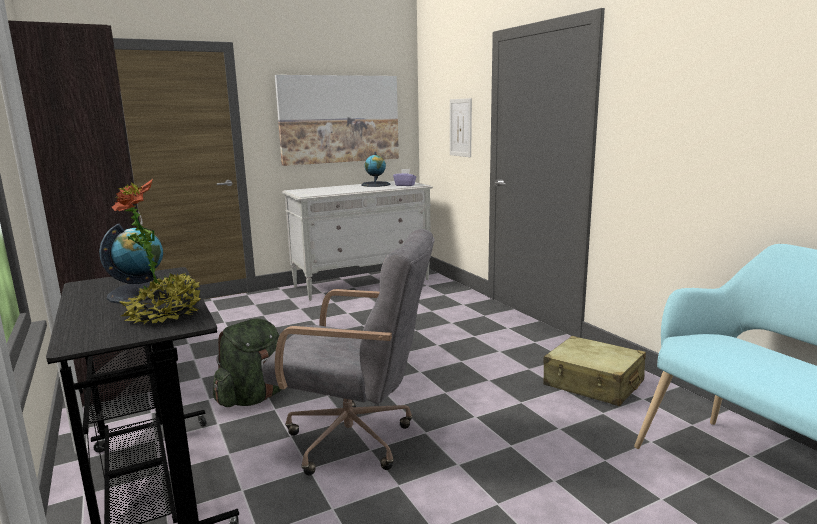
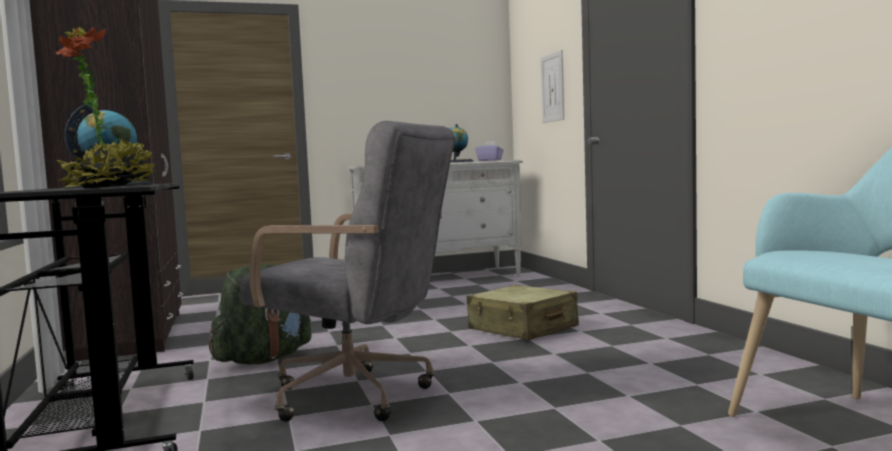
camera: 10 degrees right, 10 degrees down
picture [275,75,399,166] -> none
beige suitcase [543,336,646,406] -> beige suitcase moved to [466,285,579,340]

